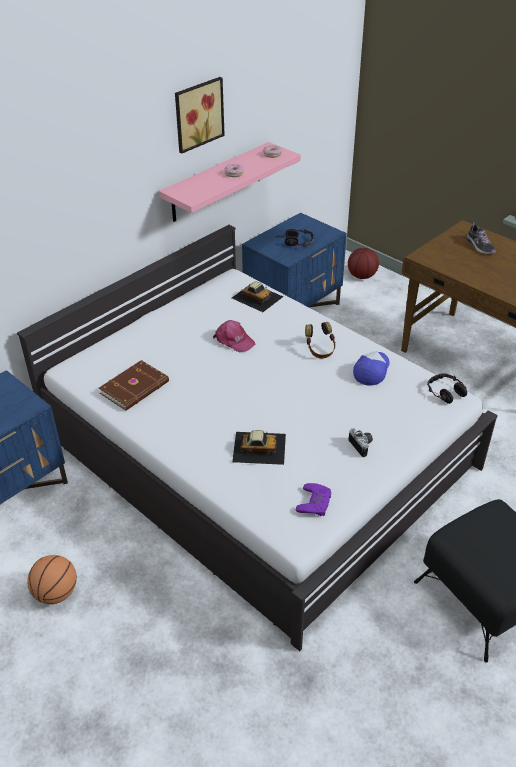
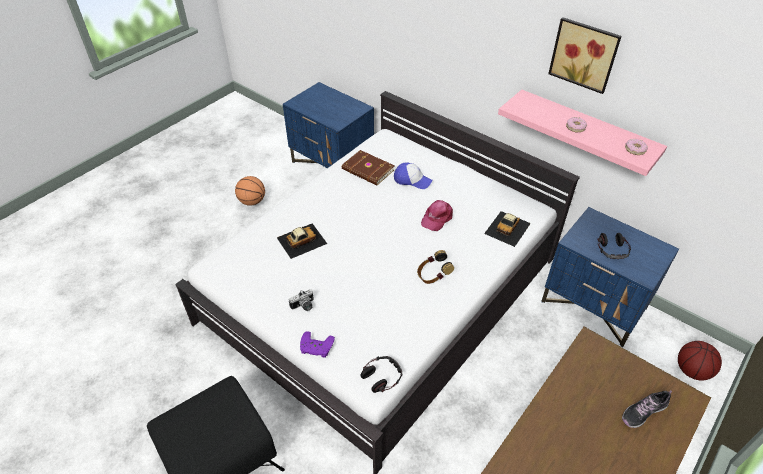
camera: 85 degrees right, 5 degrees up
toy car [232,430,286,465] -> toy car turned 120 degrees counterclockwise [277,223,327,259]
purple game controller [296,483,331,516] -> purple game controller moved to [300,331,335,358]
cap [353,351,390,386] -> cap moved to [394,162,432,189]

